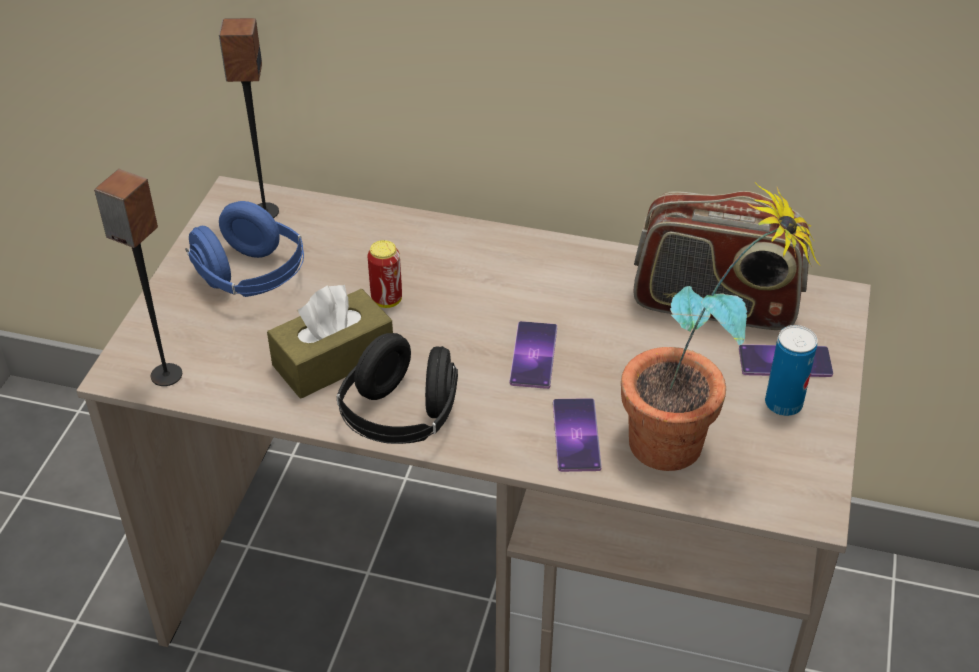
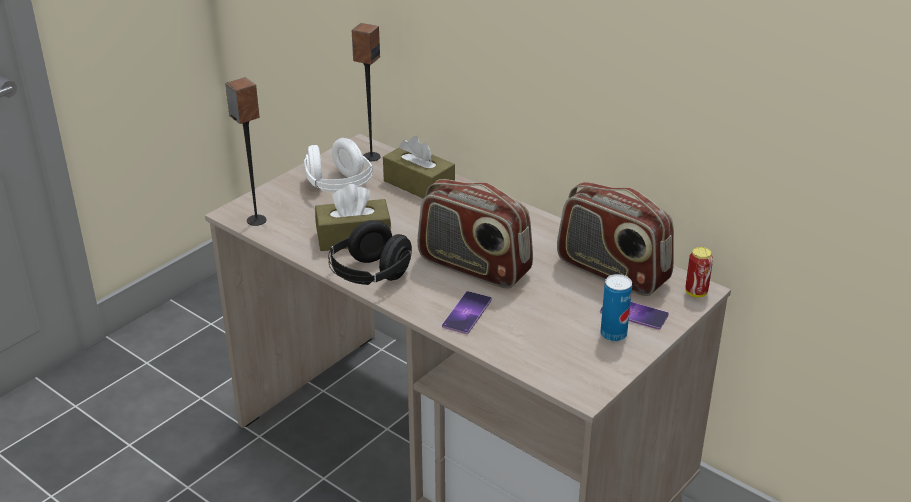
camera: 25 degrees right, 10 degrees down
blue headphones [185,201,304,297] -> white headphones [304,138,373,192]
can [367,240,402,308] -> can moved to [685,247,713,298]
phone [510,321,557,389] -> radio [418,179,533,288]
potted plant [621,182,820,471] -> none
none -> brown tissue box [383,136,455,199]

